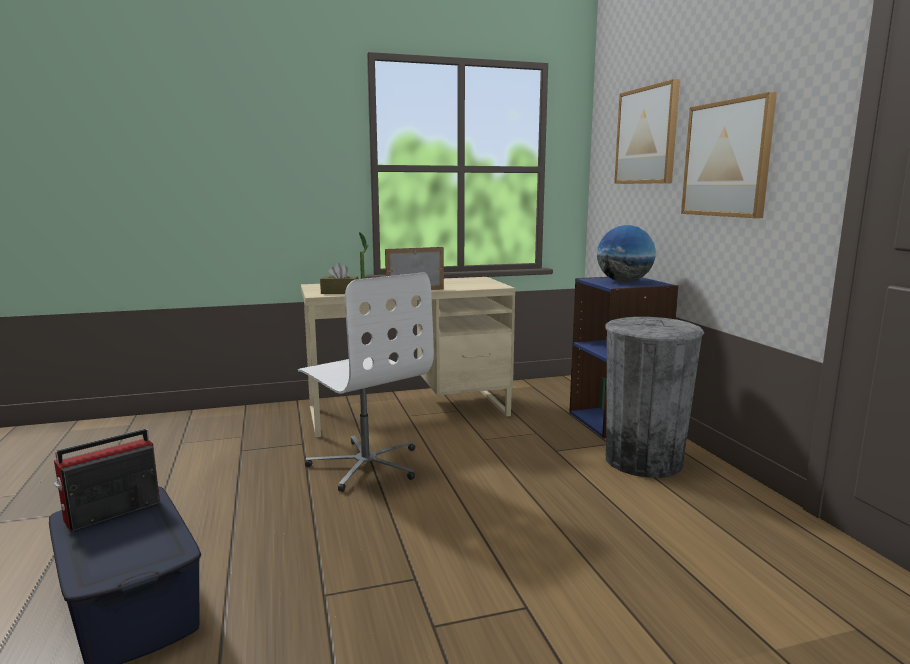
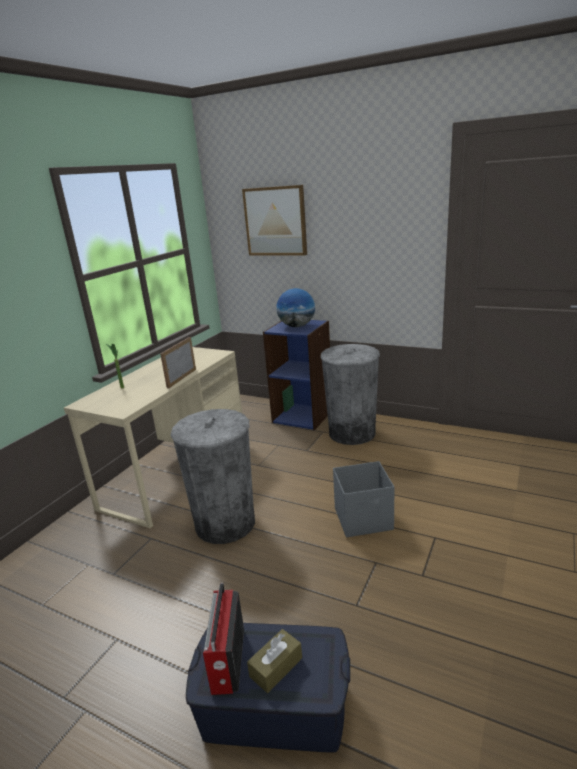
camera: 45 degrees left, 10 degrees up
white office chair [298,272,434,492] -> grey trash can [171,409,255,544]
brown tissue box [320,263,358,294] -> brown tissue box moved to [247,629,302,693]
picture [681,92,777,218] -> none
none -> grey storage box [333,461,394,537]

